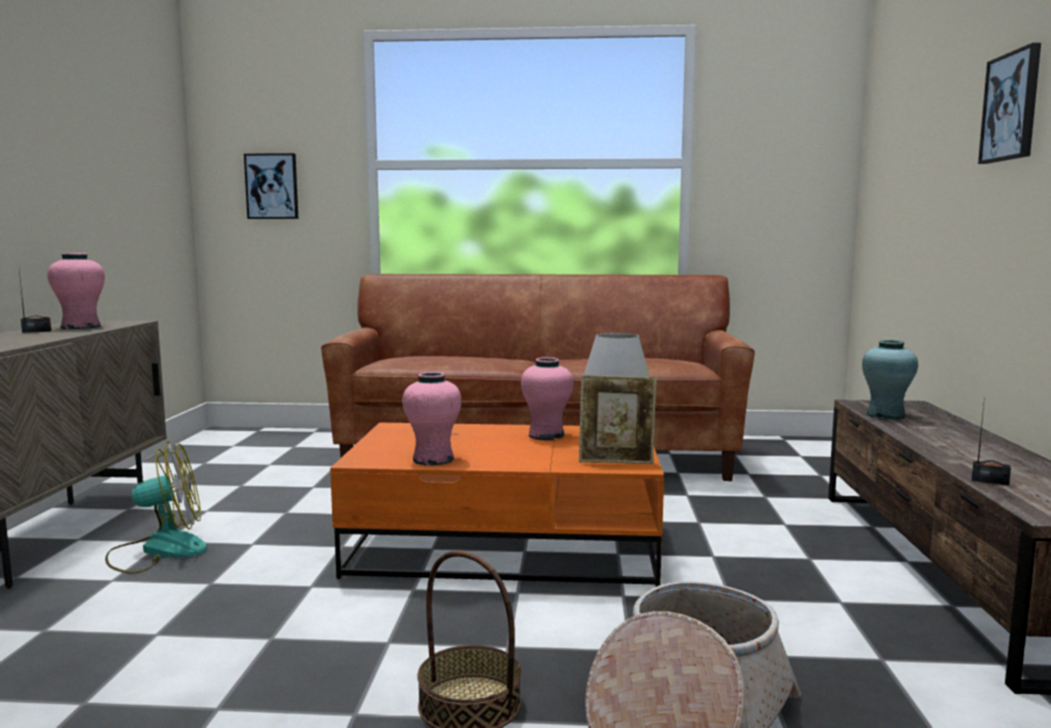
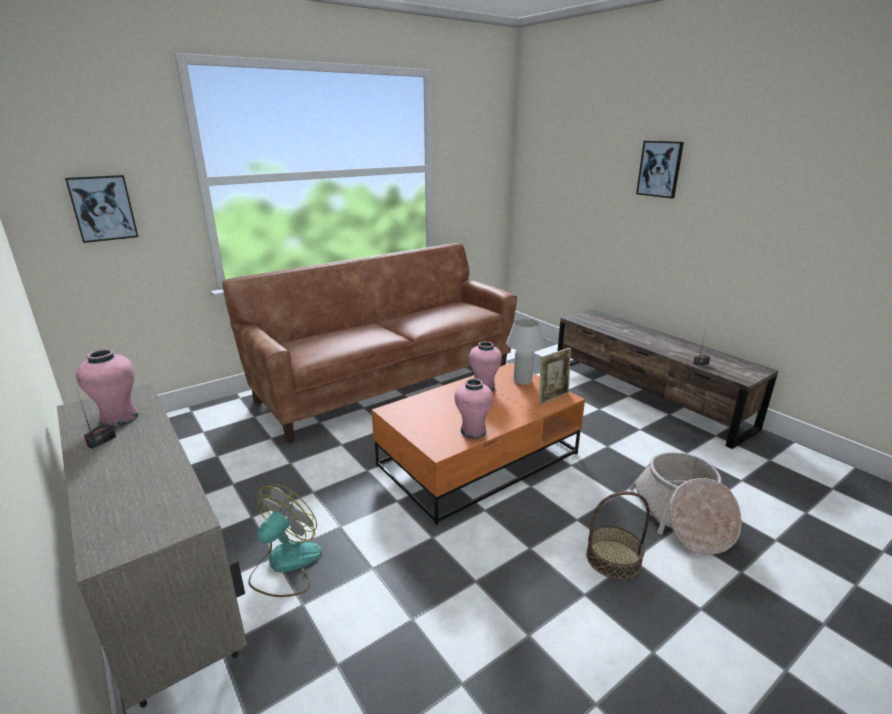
camera: 40 degrees left, 15 degrees up
turquoise vase [862,340,918,420] -> none

